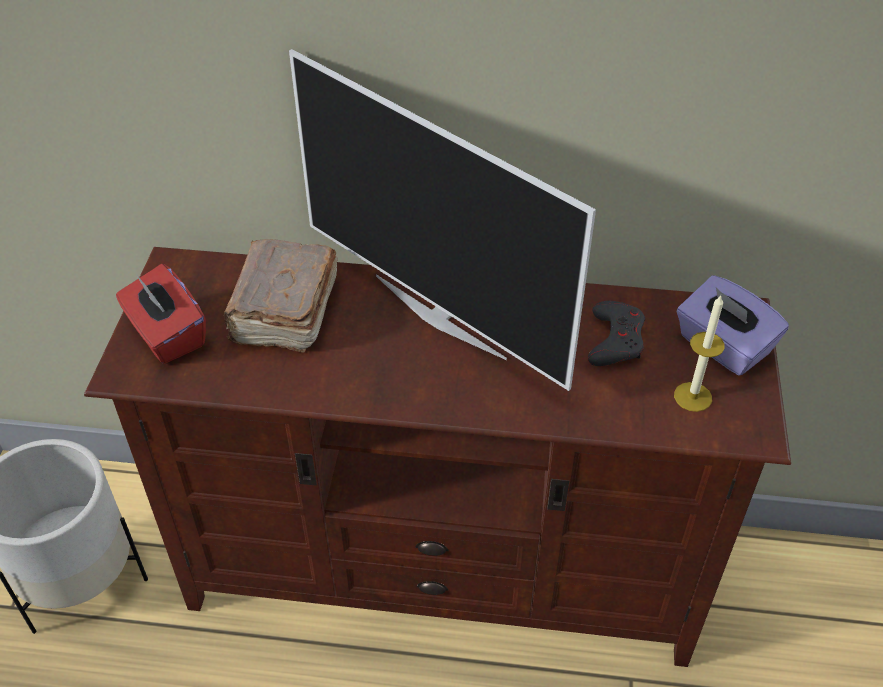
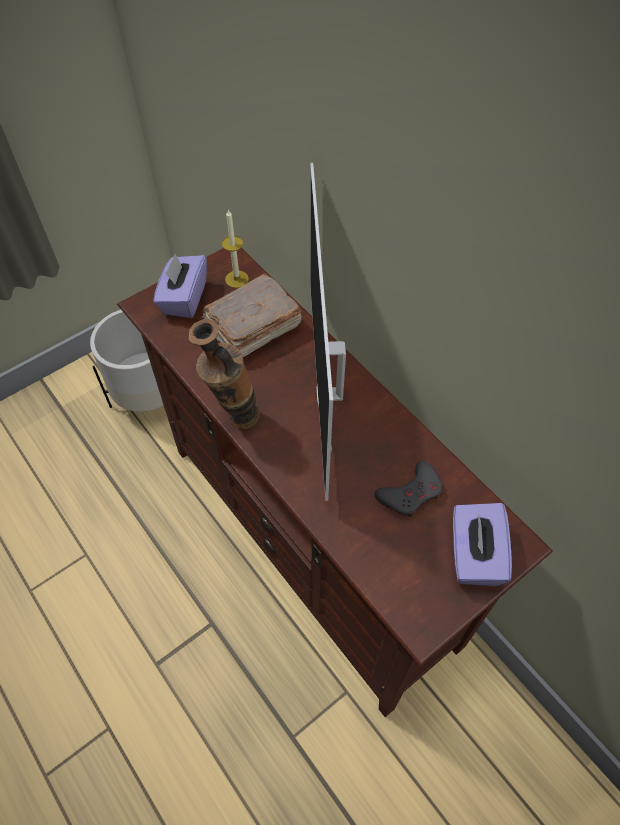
camera: 45 degrees right, 10 degrees up
red tissue box [116,264,206,364] -> purple tissue box [153,254,207,318]
candle [674,295,725,412] -> candle moved to [222,209,249,288]
none -> vase [188,319,260,429]

